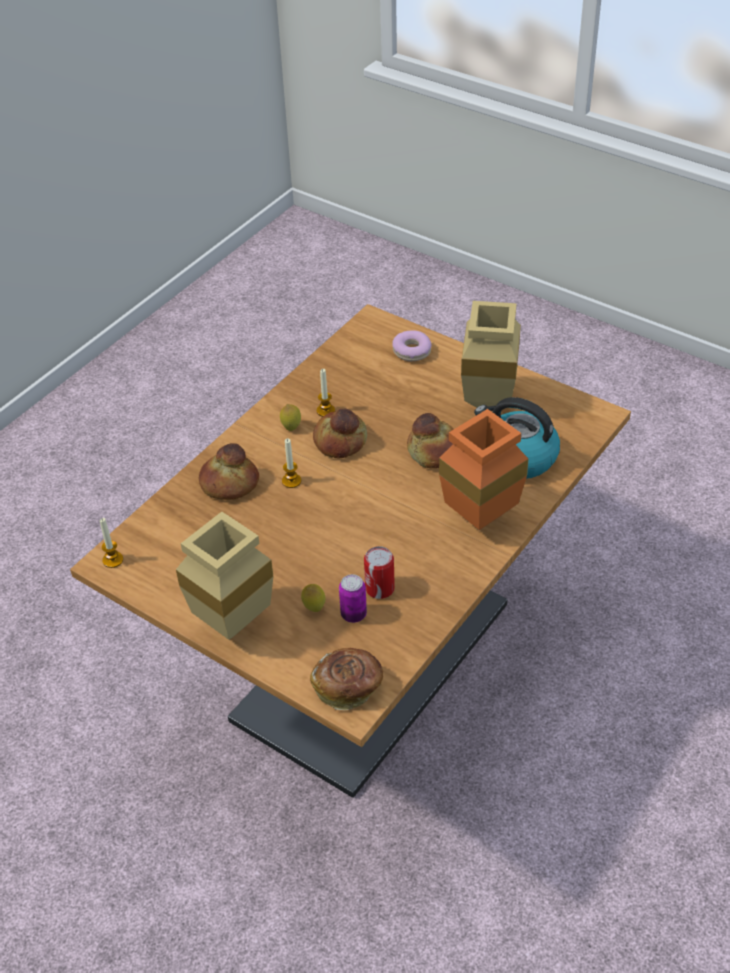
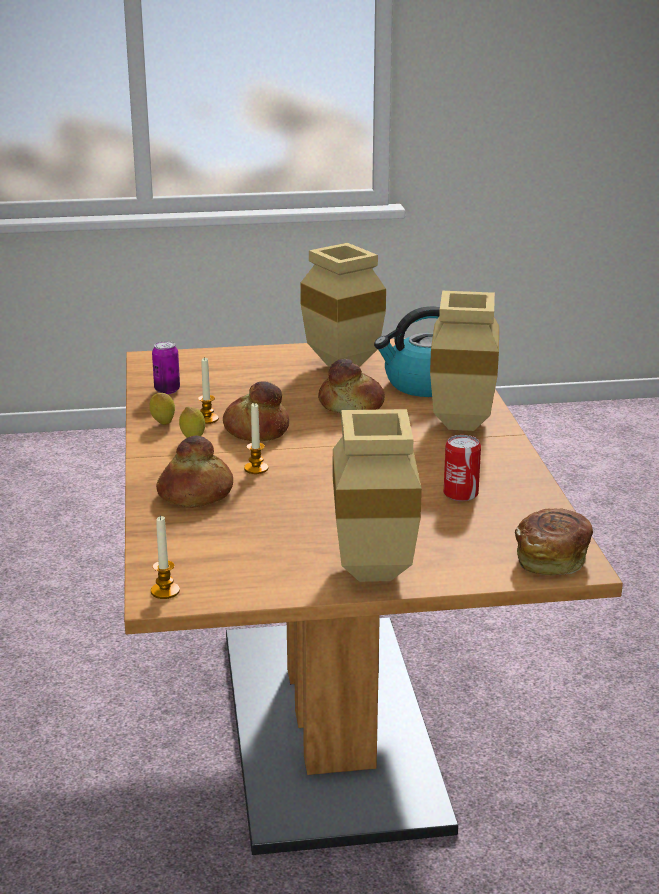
camera: 45 degrees left, 20 degrees down
lemon [301,584,326,612] -> lemon moved to [149,393,175,425]
can [339,574,367,623] -> can moved to [152,341,180,394]
donut [392,330,432,361] -> none
orange vase [439,409,529,530] -> beige vase [430,291,499,431]

